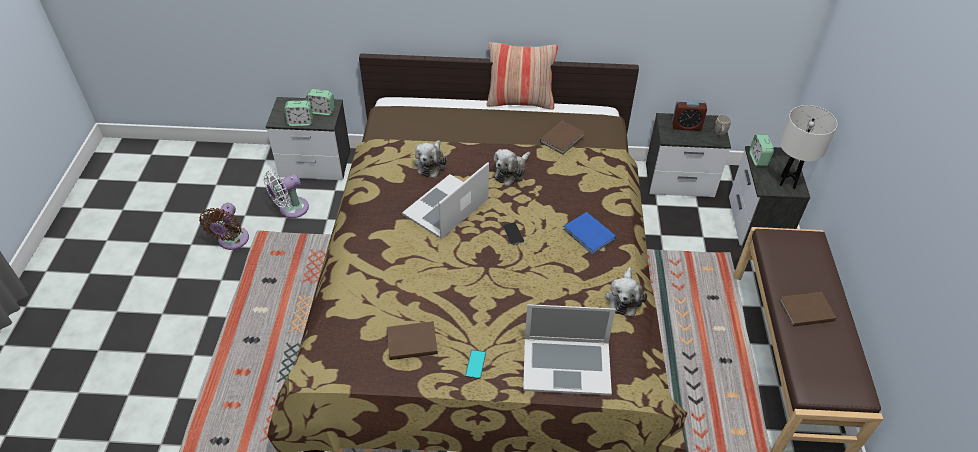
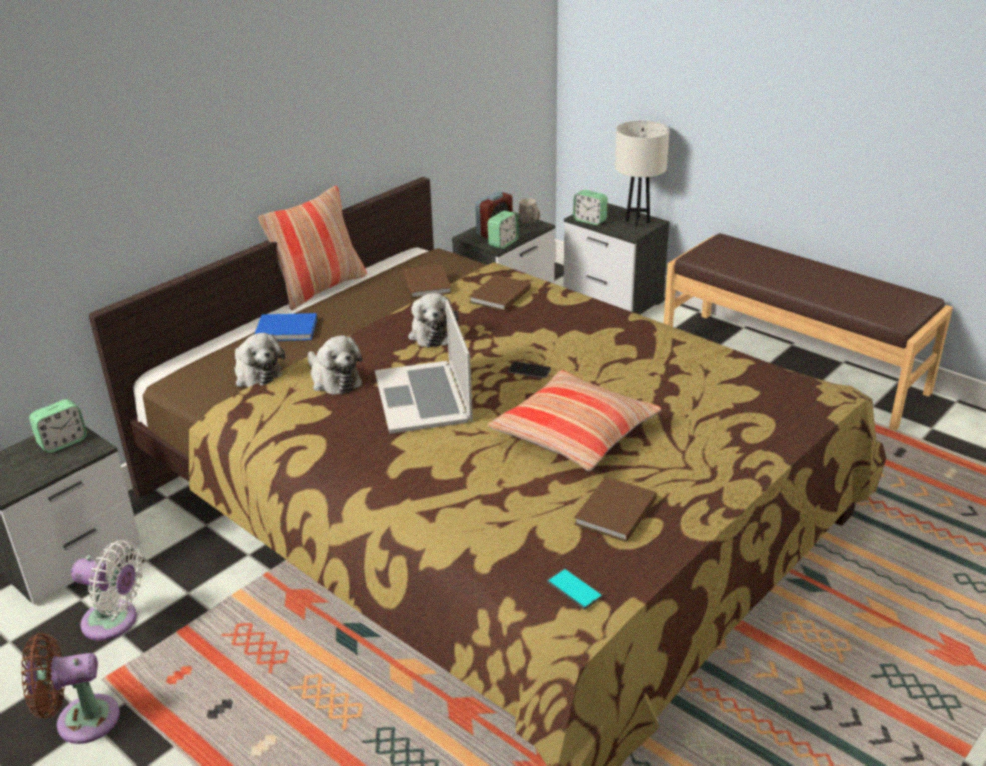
camera: 50 degrees left, 15 degrees down
brown fan [199,203,249,250] -> brown fan turned 120 degrees clockwise [21,633,120,744]
white fan [263,171,309,218] -> white fan turned 75 degrees counterclockwise [71,540,143,641]
alarm clock [284,101,313,126] -> alarm clock moved to [487,211,519,249]
phone [465,349,486,379] -> phone moved to [547,568,602,610]
laptop [523,304,616,396] -> none
blue book [563,212,616,254] -> blue book moved to [255,313,317,341]
plush toy [605,267,647,316] -> plush toy moved to [234,333,285,387]
brown book [779,292,836,327] -> brown book moved to [469,275,531,311]
none -> pillow [487,370,662,471]

